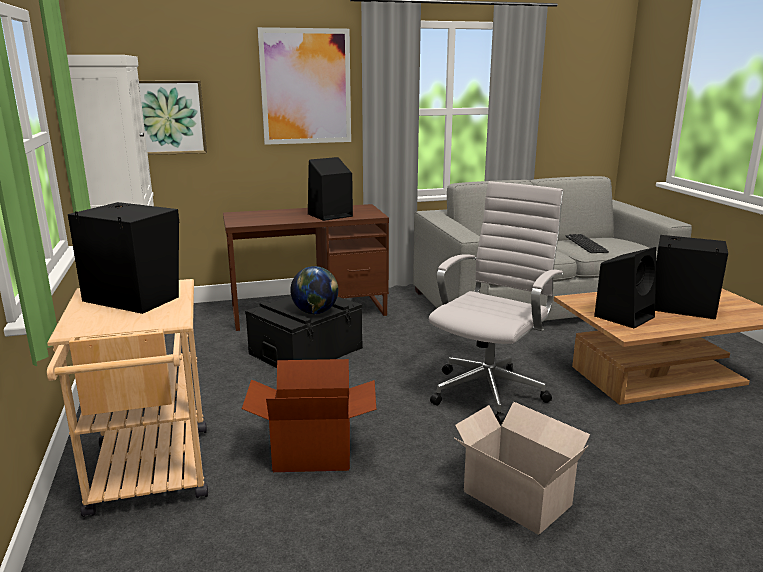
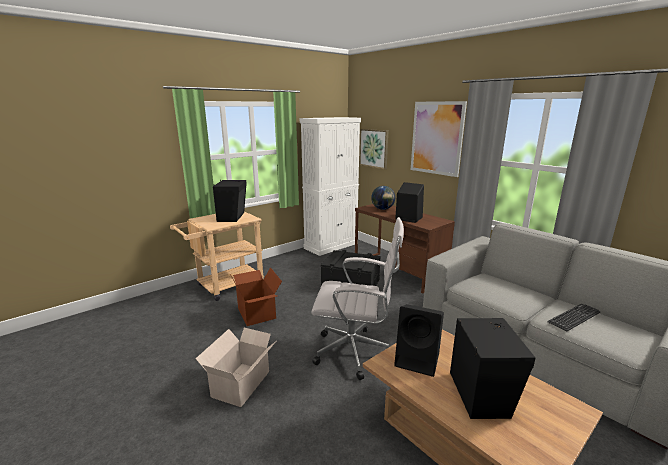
camera: 65 degrees right, 0 degrees up
globe [290,266,338,314] -> globe moved to [371,186,395,210]

